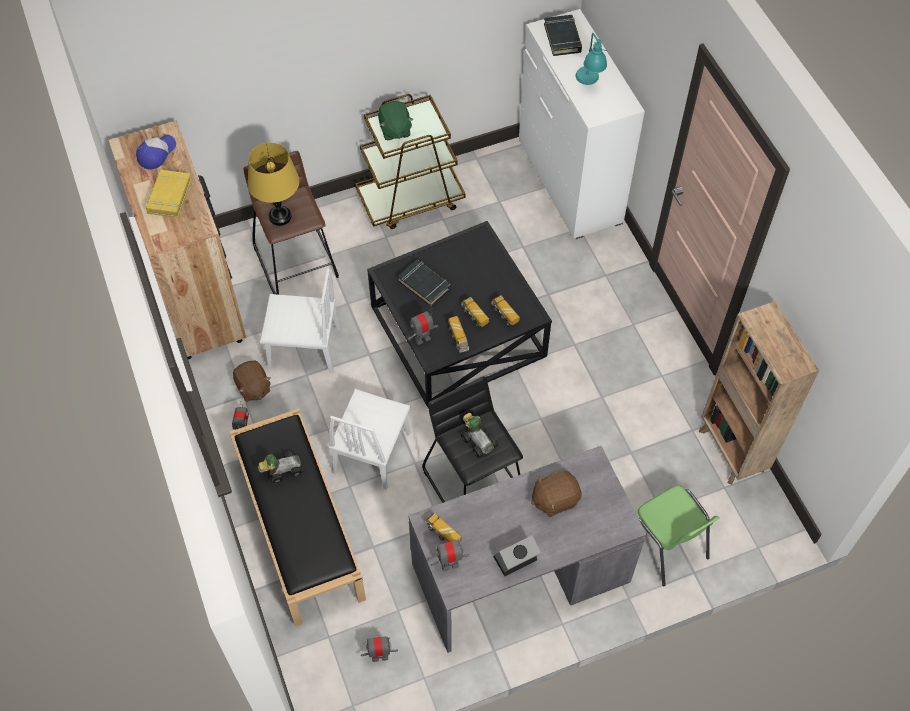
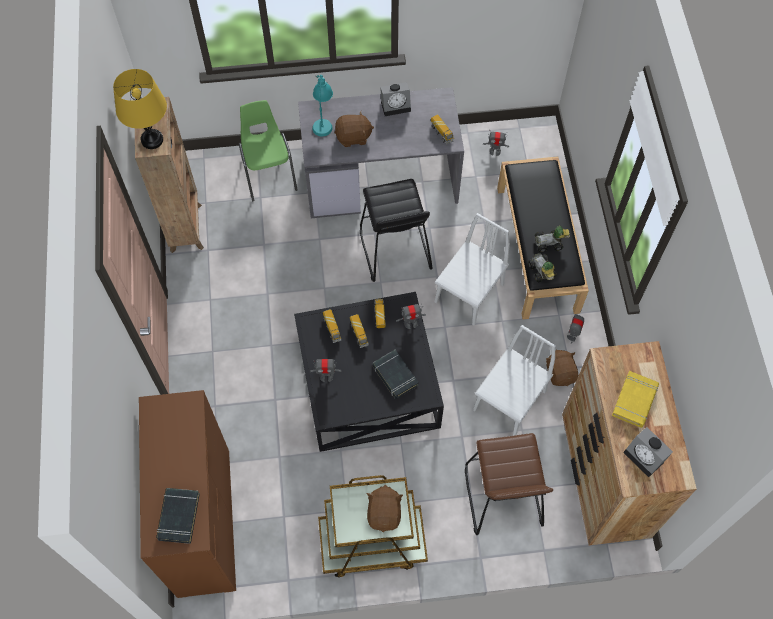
camera: 165 degrees left, 5 degrees up
cap [136,135,176,169] -> alarm clock [623,427,673,477]
yellow table lamp [248,143,299,226] -> yellow table lamp moved to [113,69,167,149]
white chair [260,268,341,373] -> white chair turned 105 degrees clockwise [473,325,556,436]
green plush toy [378,101,413,140] -> brown plush toy [366,485,403,532]
toy robot [431,539,469,571] -> toy robot moved to [310,359,342,382]
toy car [460,413,498,458] -> toy car moved to [528,253,556,282]
white dresser [519,9,645,239] -> brown dresser [139,390,236,598]
turquoise table lamp [576,33,607,85] -> turquoise table lamp moved to [312,75,333,136]

